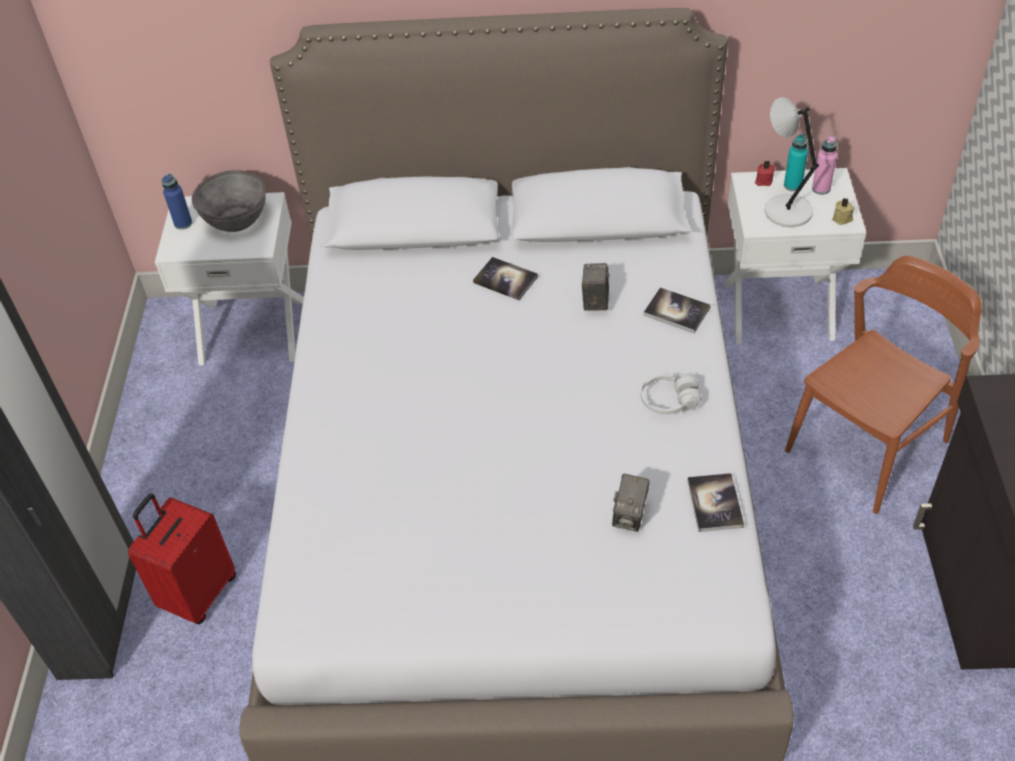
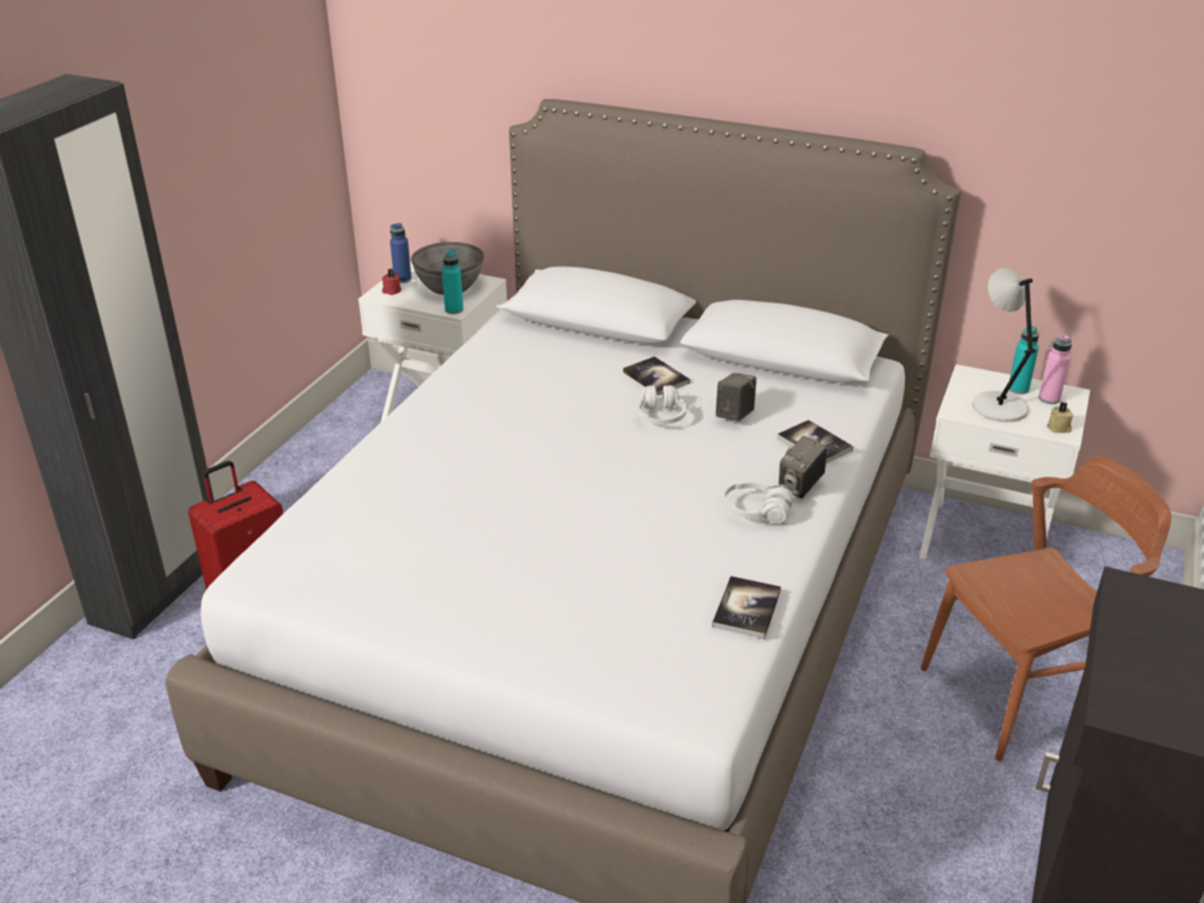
camera: 20 degrees right, 15 degrees down
camera [612,474,650,532] -> camera moved to [779,436,827,499]
red candle [755,161,775,186] -> red candle moved to [382,268,402,295]
none -> turquoise bottle [442,250,463,314]
none -> white headphones [637,385,687,425]

